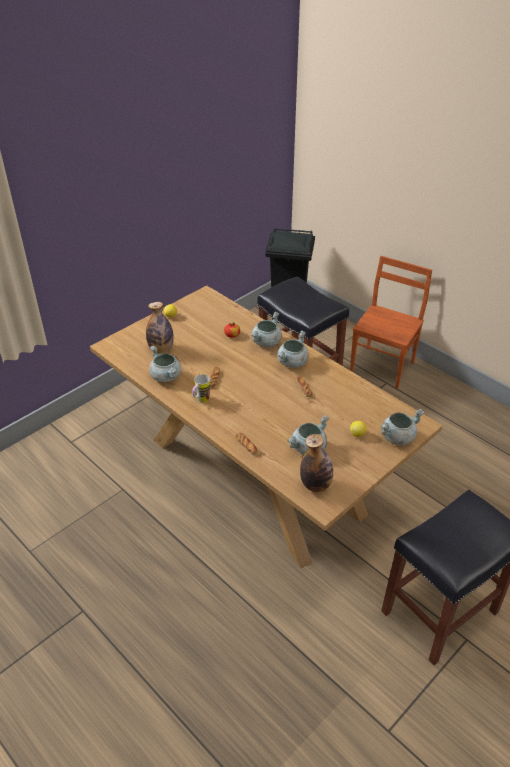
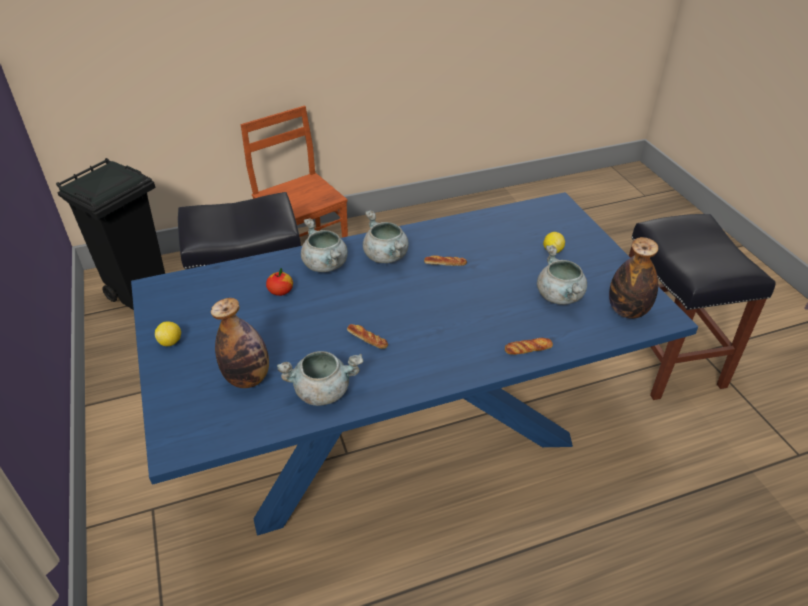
camera: 65 degrees left, 0 degrees up
brown dining table [90,285,442,568] -> blue dining table [131,192,698,536]
mug [192,374,210,403] -> none
grey cooking pot [381,409,424,446] -> none

